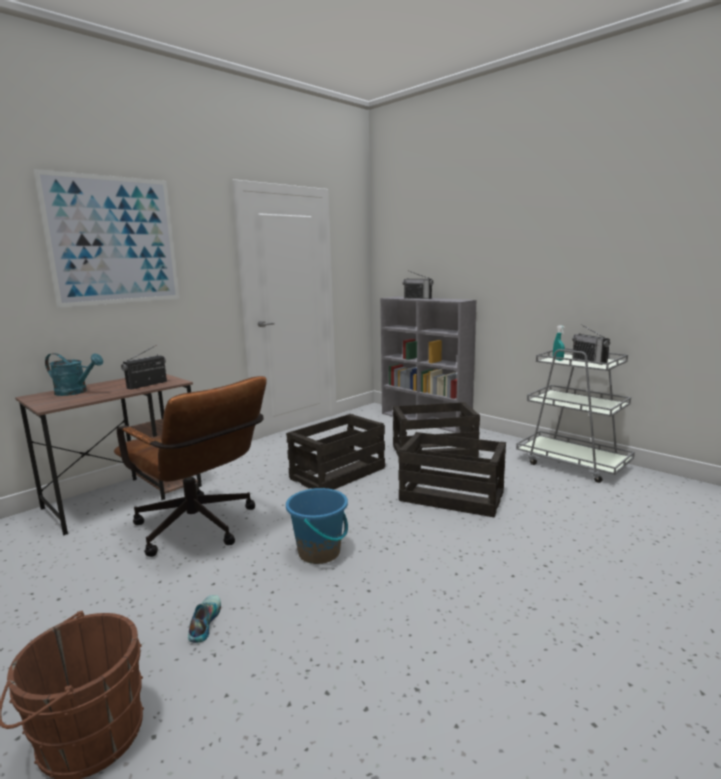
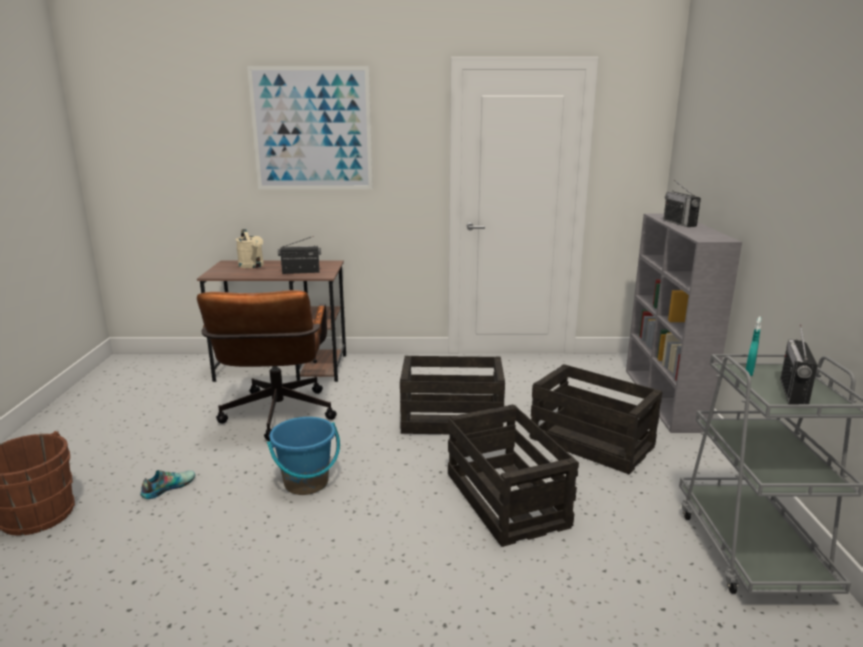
camera: 45 degrees right, 5 degrees up
turquoise watering can [45,353,103,396] -> beige watering can [236,229,264,268]

